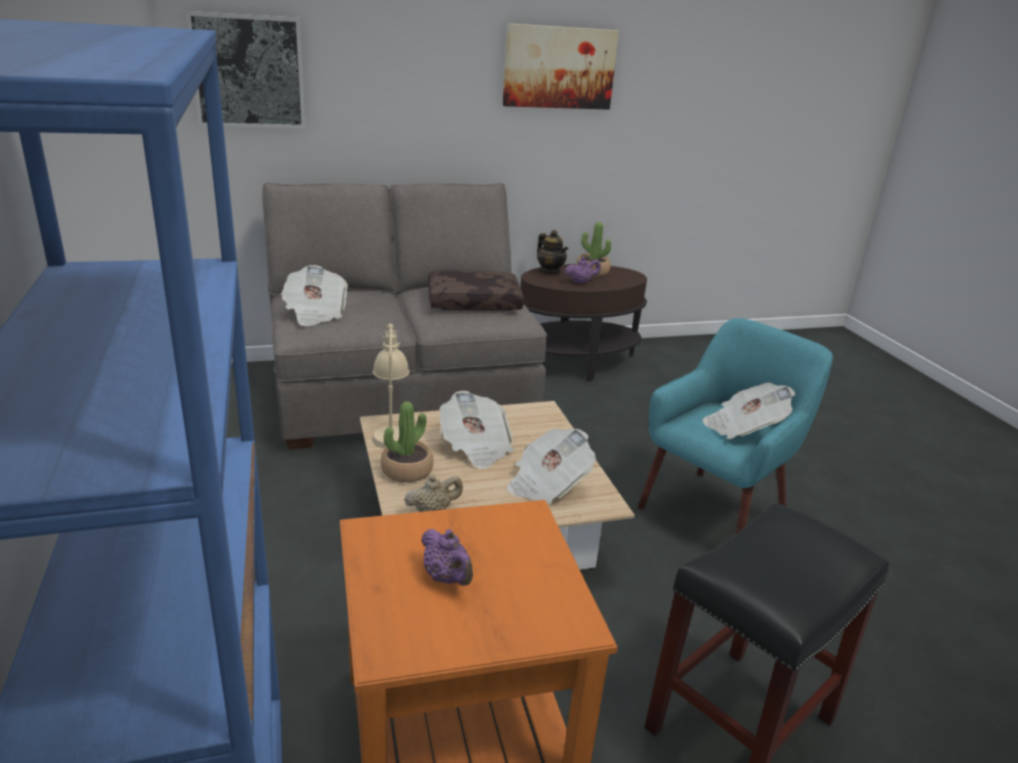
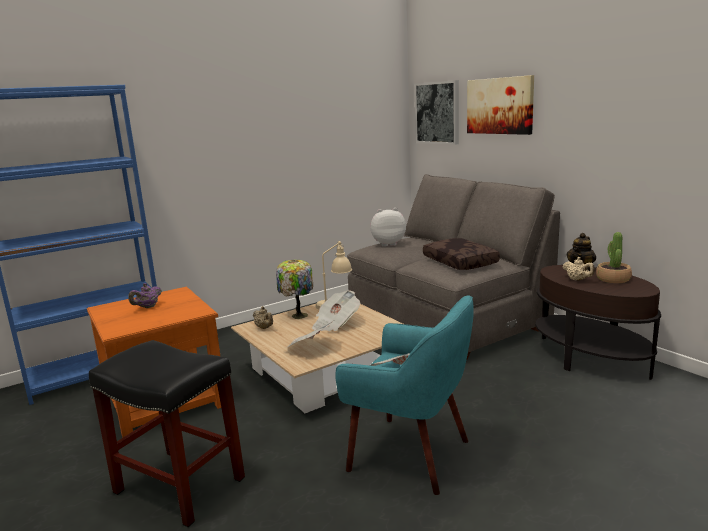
camera: 75 degrees right, 10 degrees down
newspaper [281,265,348,326] -> plush toy [370,208,406,247]
potted plant [381,402,433,482] -> table lamp [276,260,313,319]
picture [503,23,619,110] -> picture moved to [467,75,534,135]
purple teapot [565,257,601,284] -> beige teapot [563,257,595,281]

